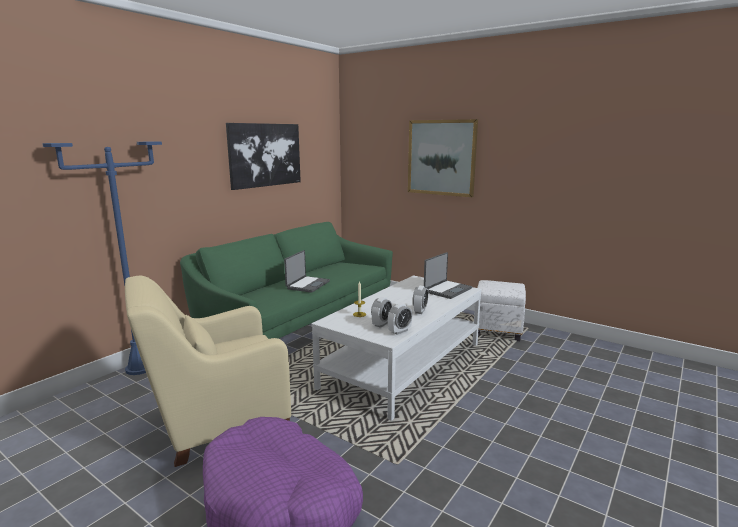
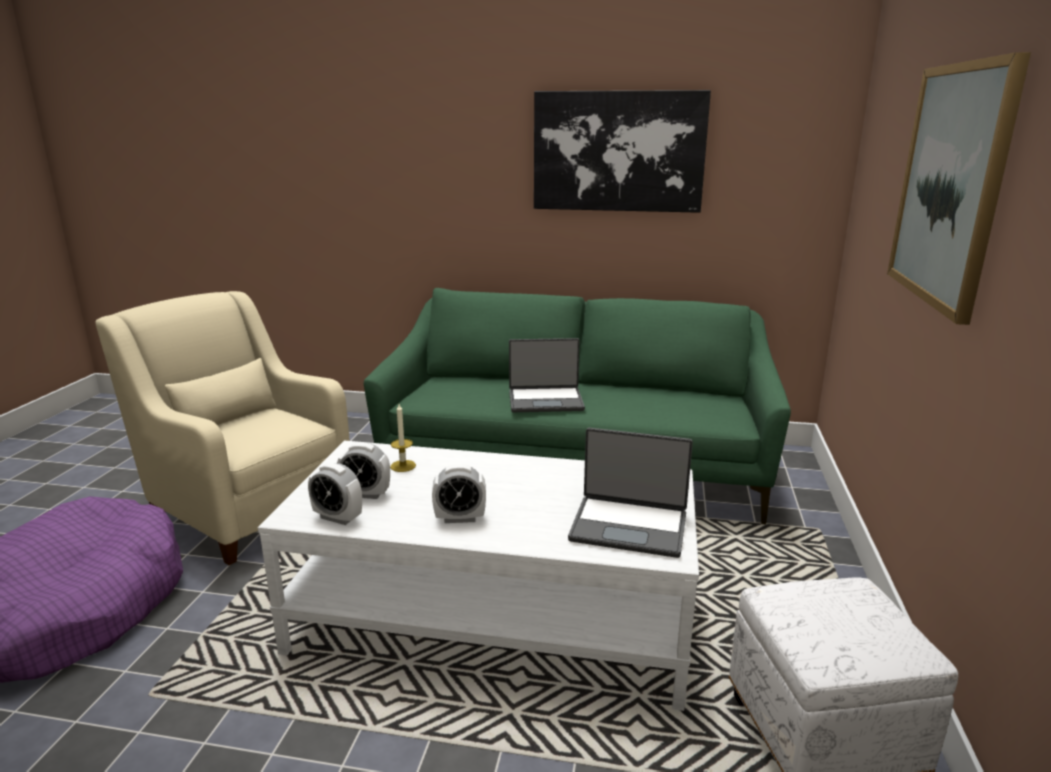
camera: 65 degrees right, 5 degrees up
blue floor lamp [42,142,162,375] -> none

